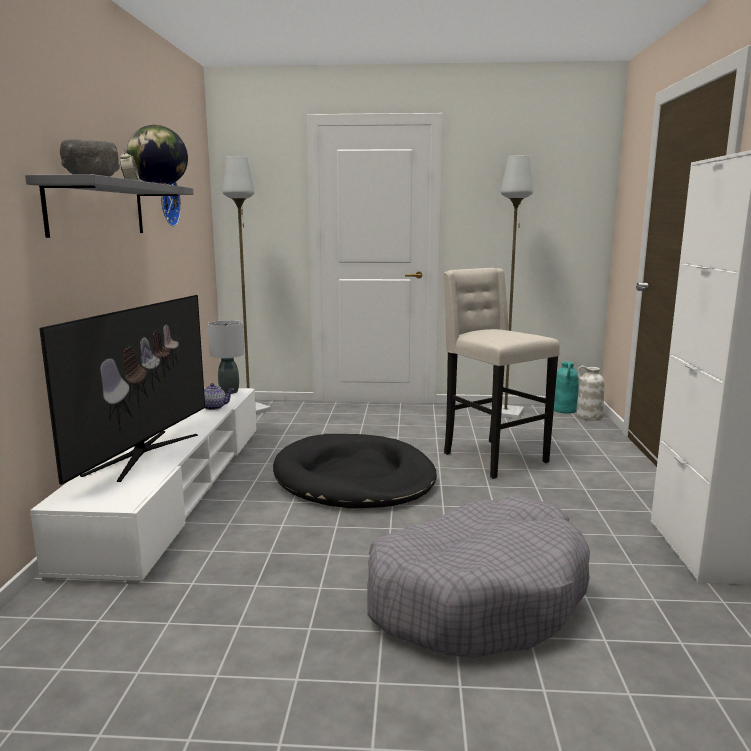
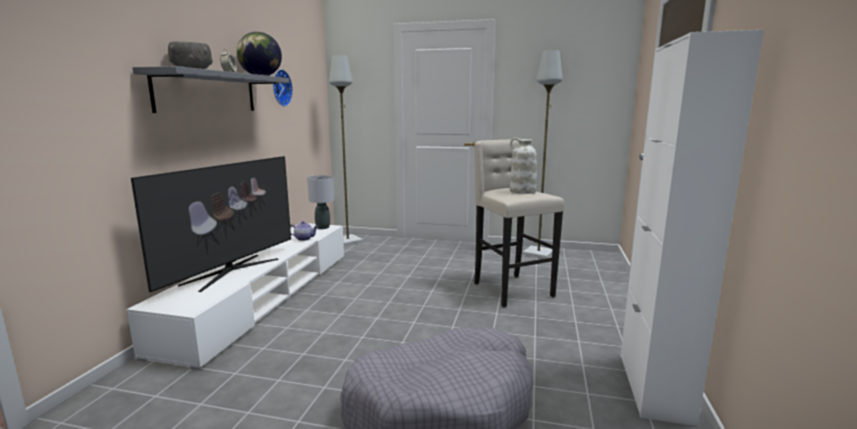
camera: 10 degrees right, 0 degrees up
black dog bed [273,434,437,509] -> none
turquoise vase [554,362,579,414] -> none
white vase [576,366,604,421] -> white vase moved to [510,137,537,194]

